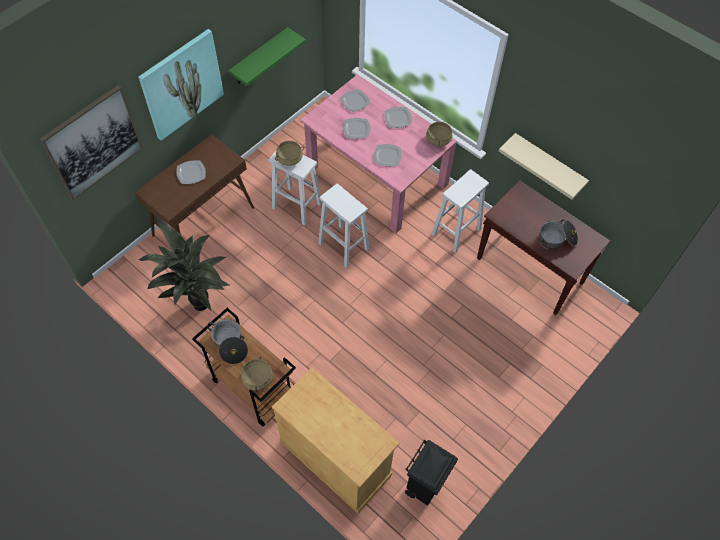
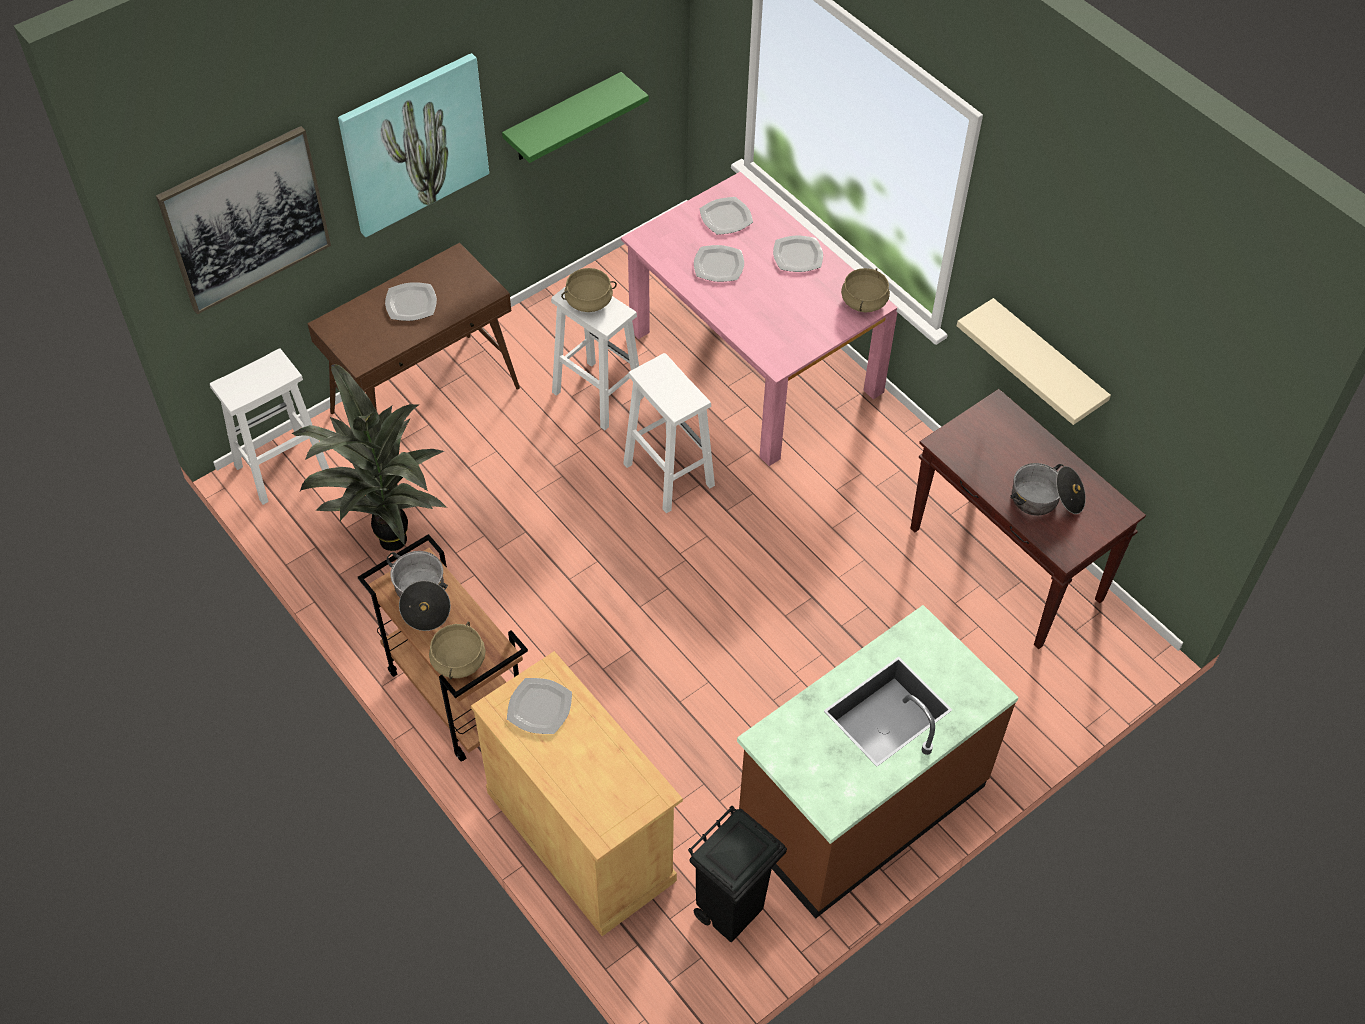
camera: 10 degrees right, 5 degrees down
plate [374,144,402,166] -> plate moved to [507,678,572,734]
white stool [431,169,489,253] -> white stool moved to [210,349,329,505]
none -> brown counter [737,605,1019,919]

